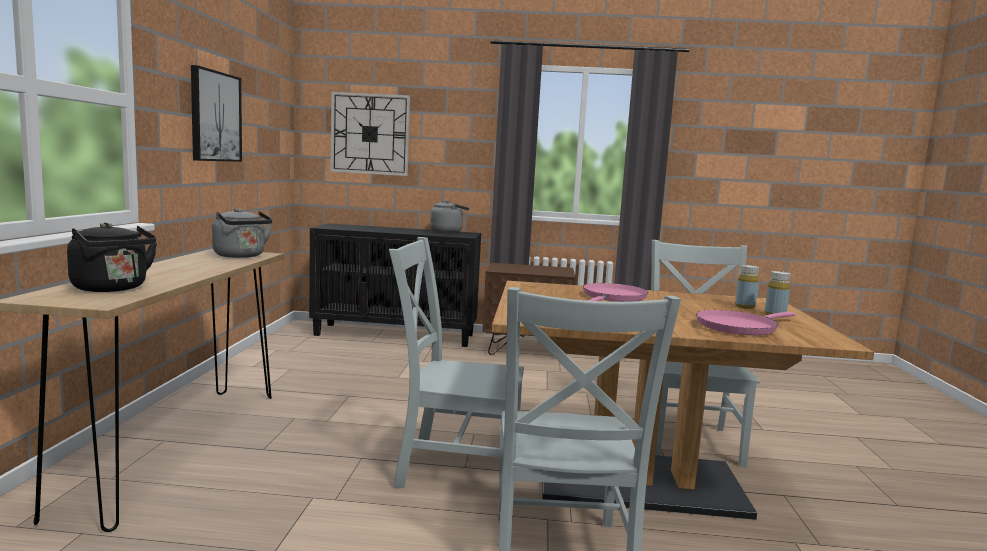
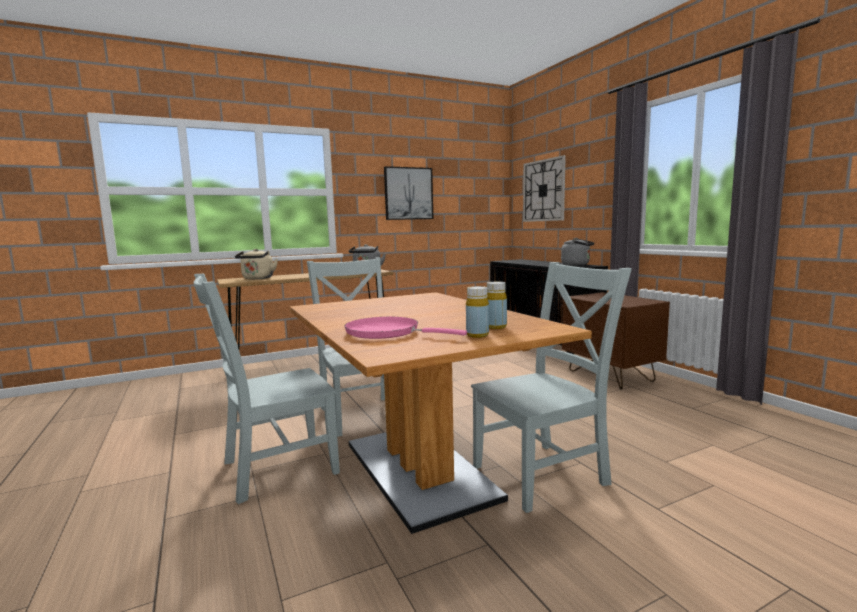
camera: 60 degrees right, 0 degrees up
black kettle [67,223,157,292] -> beige kettle [235,249,278,279]
pink frying pan [583,283,648,302] -> none

